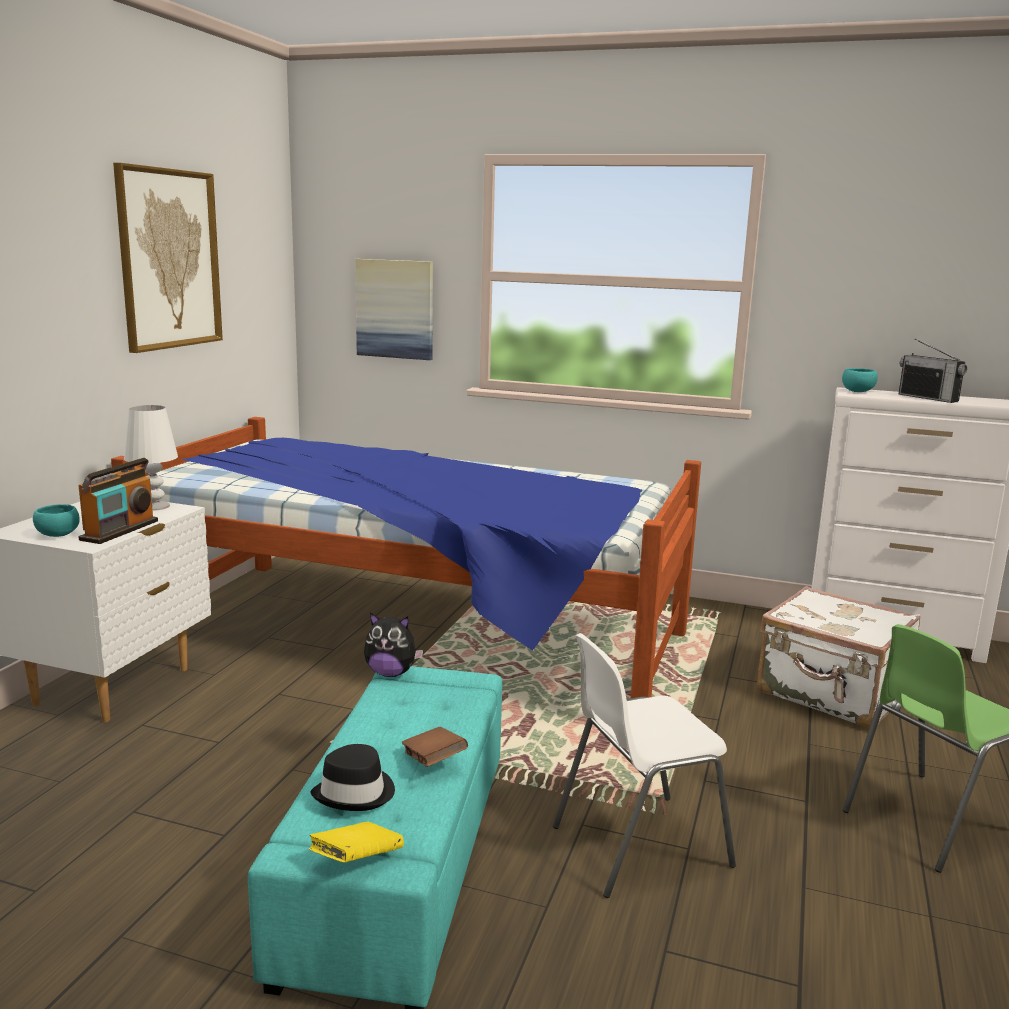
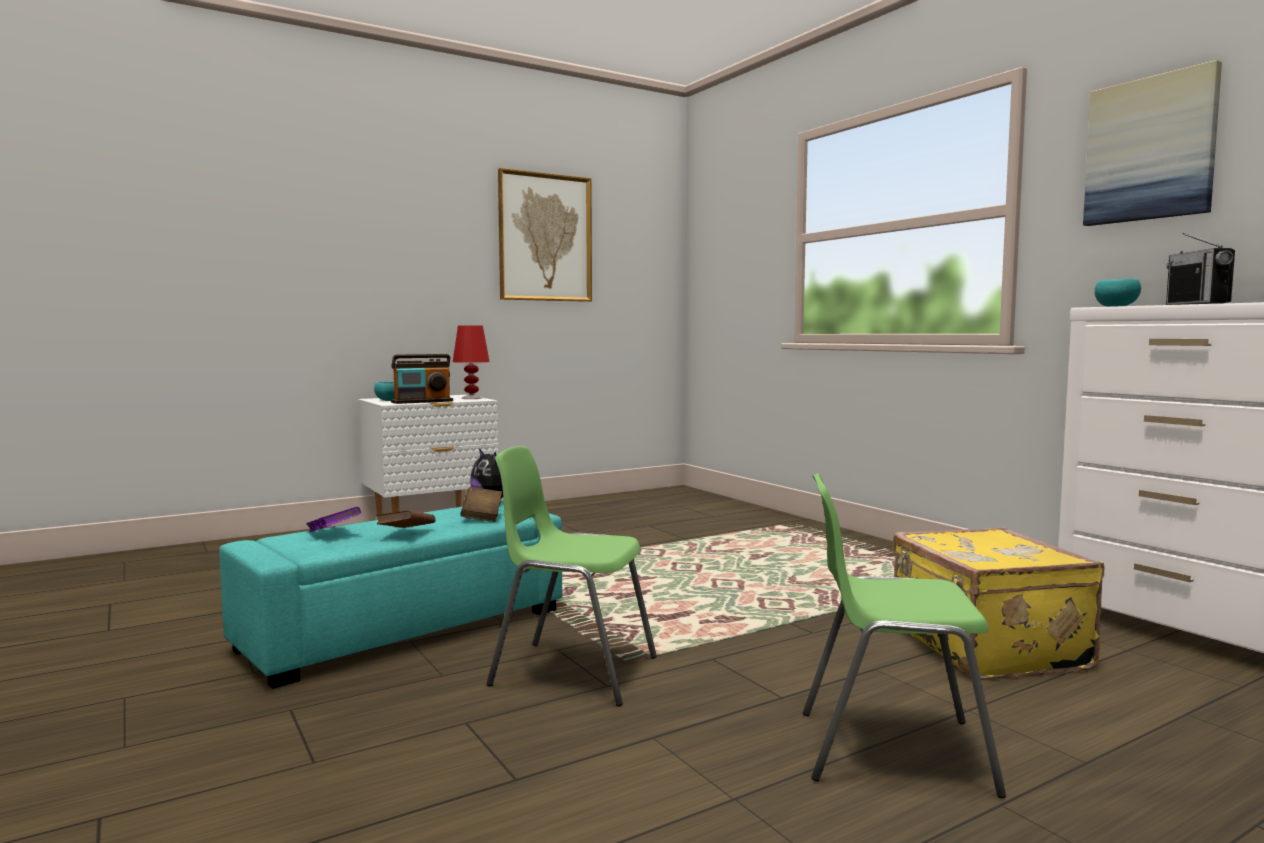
camera: 40 degrees right, 10 degrees down
bed [111,417,701,698] -> none
white table lamp [124,405,178,511] -> red table lamp [453,326,490,399]
yellow book [309,822,404,863] -> none
black hat [311,744,395,811] -> purple book [306,506,361,532]
picture [355,259,433,360] -> picture moved to [1083,60,1222,226]
white chair [553,633,736,898] -> green chair [487,446,657,706]
white suitcase [757,586,920,728] -> yellow suitcase [892,527,1104,680]
none -> brown book [461,487,502,522]

